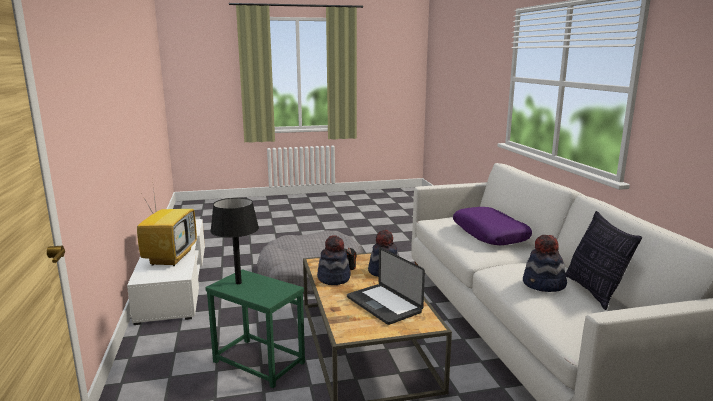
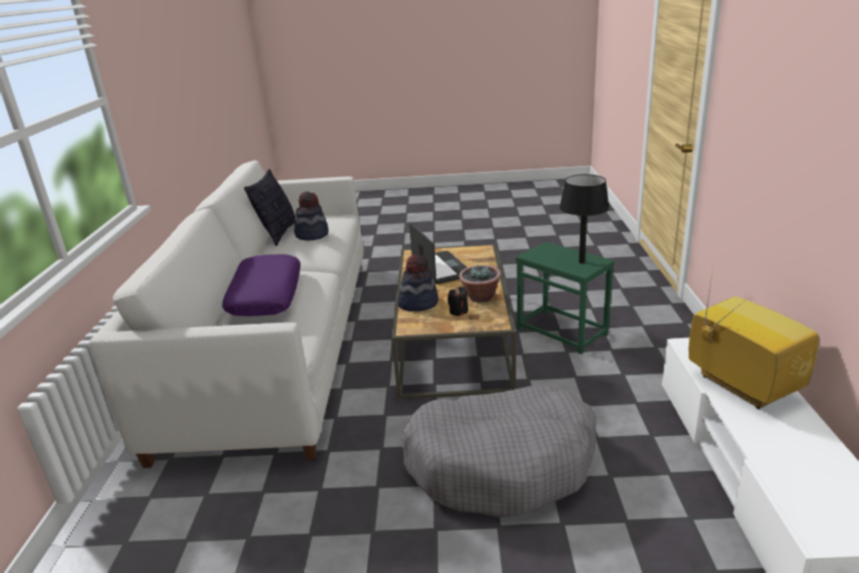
camera: 165 degrees left, 10 degrees up
television [137,187,197,266] -> television turned 135 degrees clockwise [689,276,819,409]
hat [317,235,351,285] -> potted plant [459,265,501,303]

